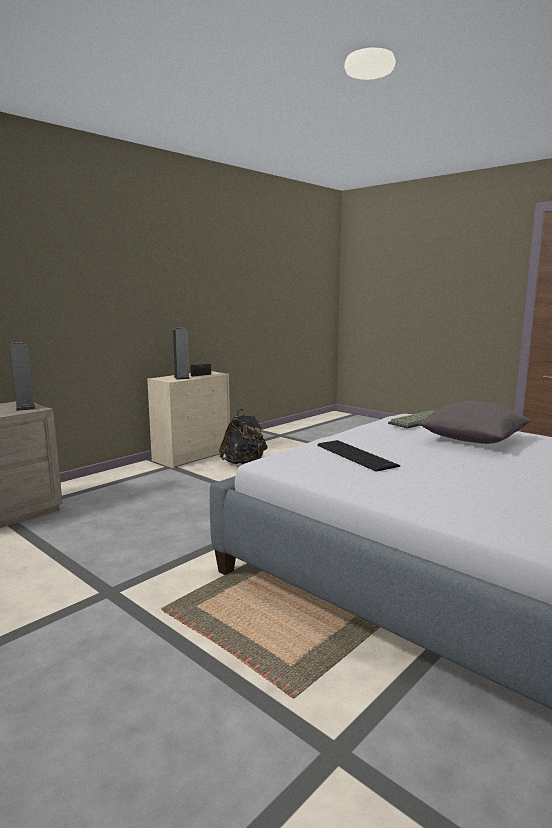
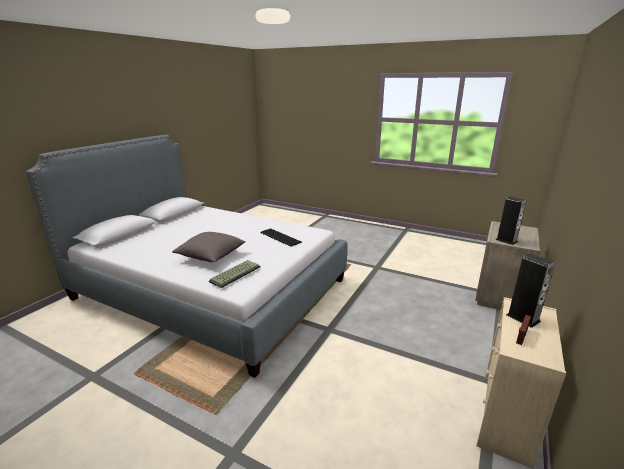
camera: 165 degrees right, 10 degrees up
black backpack [219,409,267,464] -> none

